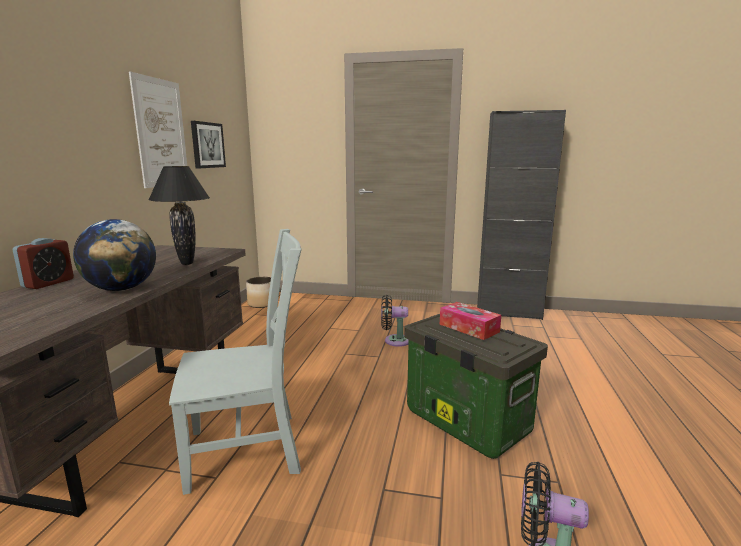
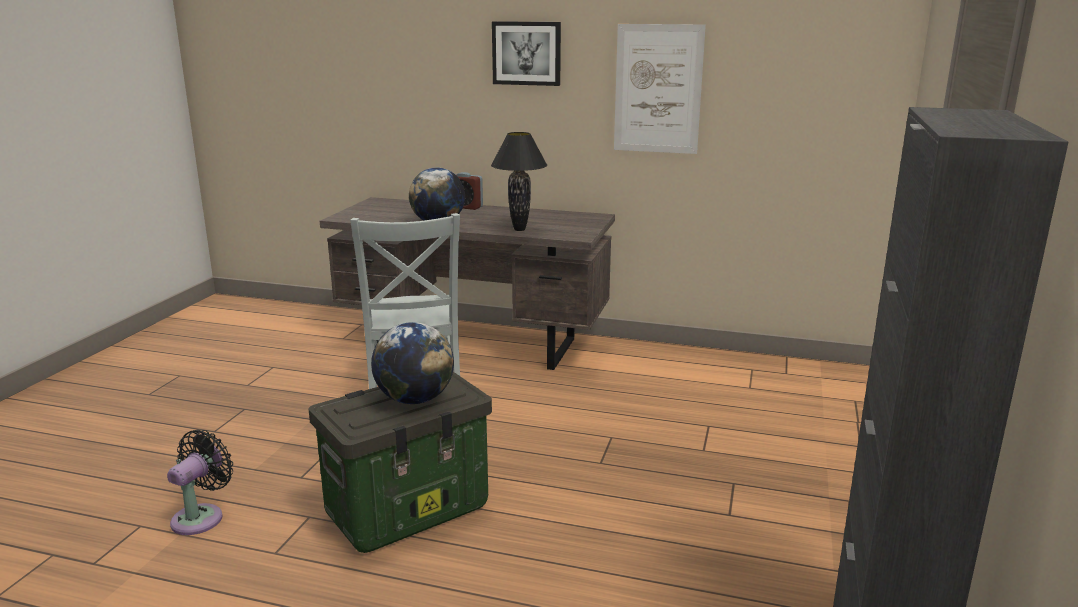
camera: 95 degrees right, 5 degrees up
picture [191,121,226,169] -> picture moved to [492,21,561,86]
planter [246,277,271,308] -> none
black fan [381,295,409,347] -> none
tissue box [440,302,501,340] -> globe [371,322,454,404]

